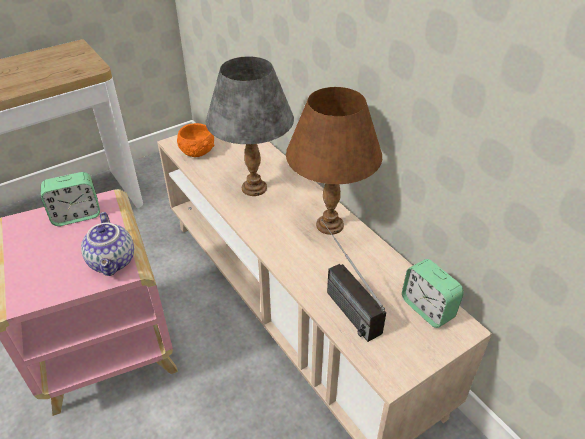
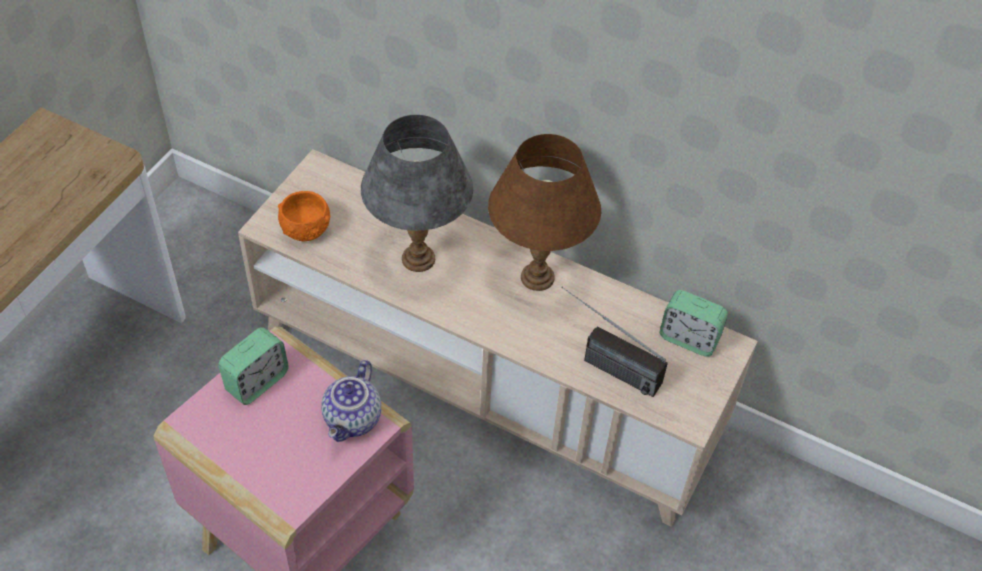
camera: 30 degrees left, 10 degrees up
teapot [81,212,134,276] -> teapot turned 60 degrees clockwise [321,360,381,442]

